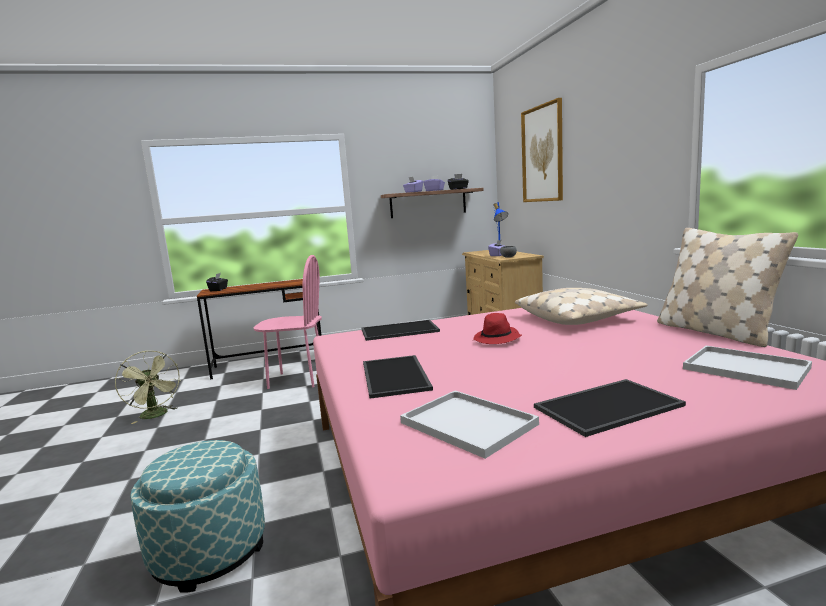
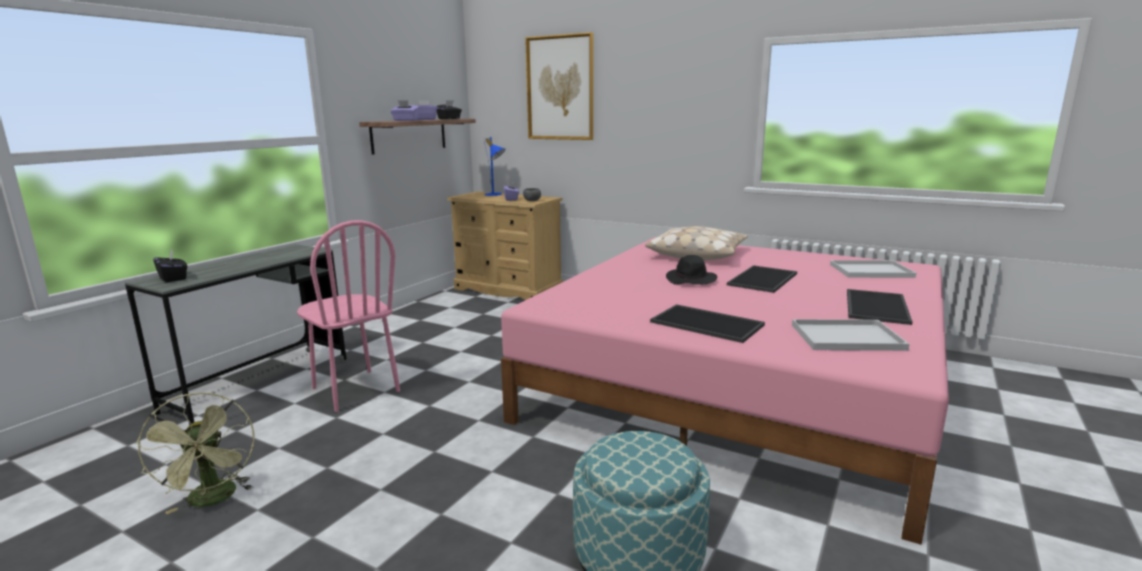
camera: 45 degrees left, 5 degrees up
green fan [115,351,181,424] -> green fan turned 60 degrees clockwise [135,393,254,514]
brown desk [197,279,321,379] -> grey desk [125,244,348,426]
pink chair [253,255,322,389] -> pink chair turned 90 degrees clockwise [297,220,400,412]
tray [362,320,440,341] -> tray moved to [727,265,797,293]
red hat [473,313,522,344] -> black hat [666,255,717,285]
beige pillow [657,228,798,347] -> none

